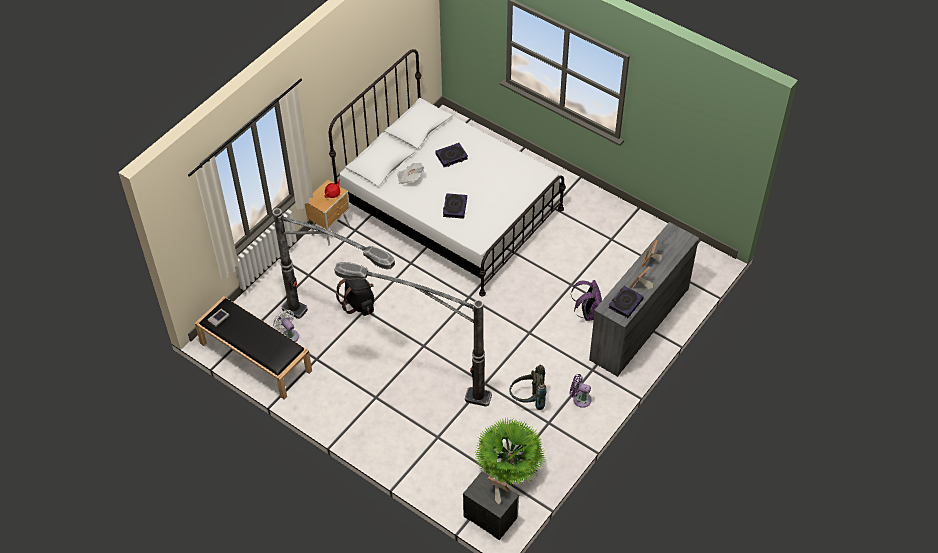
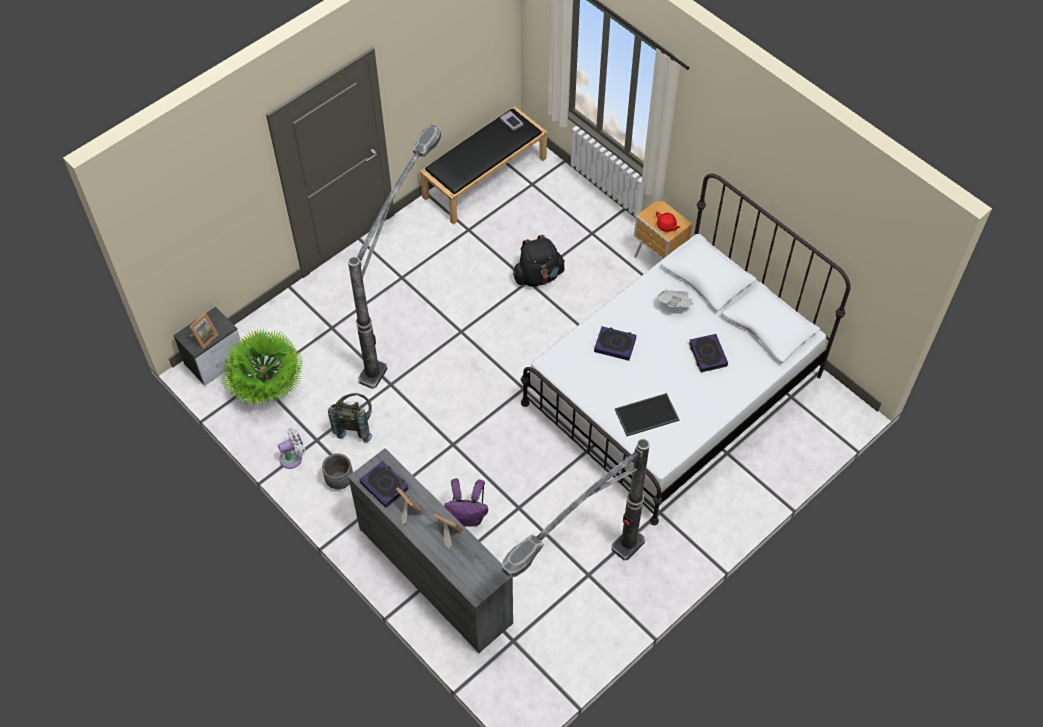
camera: 100 degrees right, 5 degrees up
floor lamp [273,208,395,319] -> floor lamp moved to [502,438,650,578]
white fan [273,310,299,342] -> white fan moved to [278,427,306,469]
purple fan [570,374,592,408] -> grey planter [322,453,353,489]
none -> tray [615,393,679,436]

